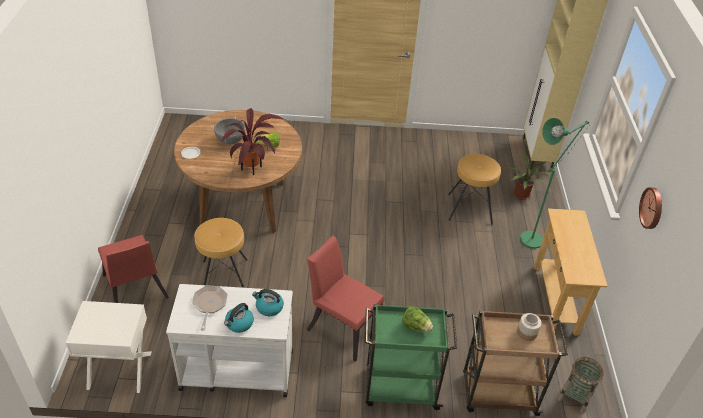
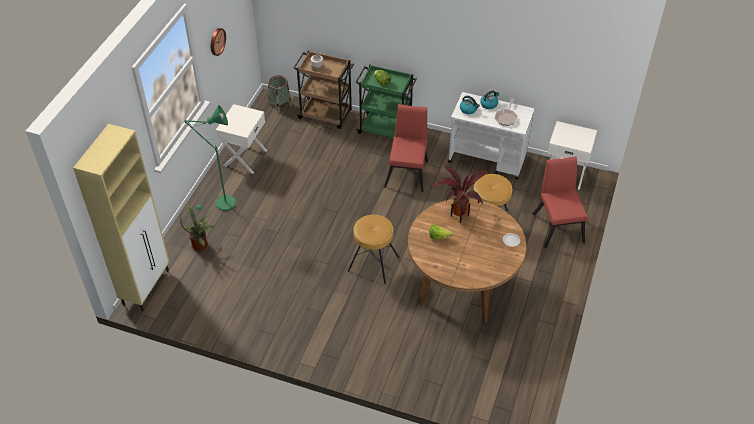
camera: 160 degrees left, 5 degrees up
grey cooking pot [211,117,247,144] -> none
red chair [307,236,385,362] -> red chair turned 135 degrees counterclockwise [384,104,428,192]
brown stool [448,154,501,225] -> brown stool moved to [348,215,399,284]
beige console table [534,208,607,336] -> white nightstand [216,104,267,174]

